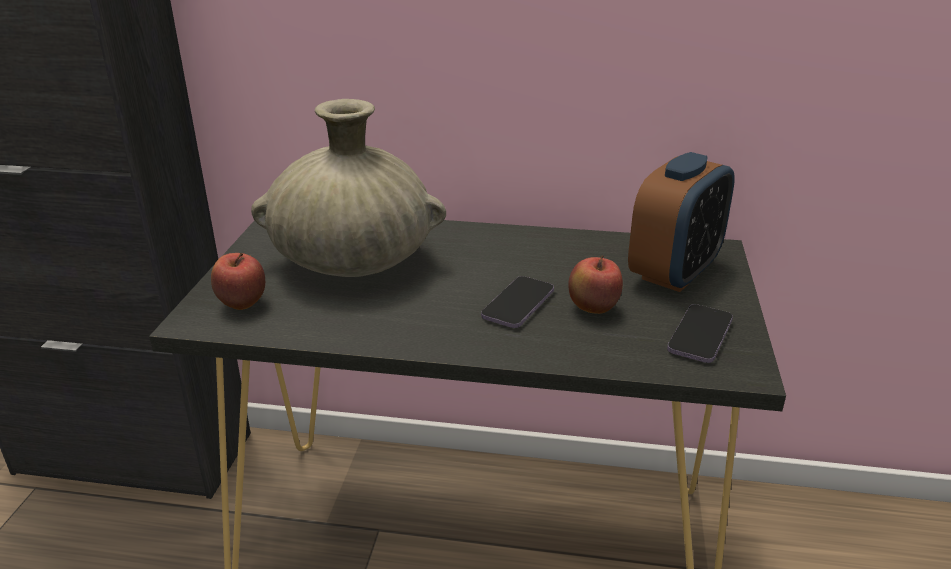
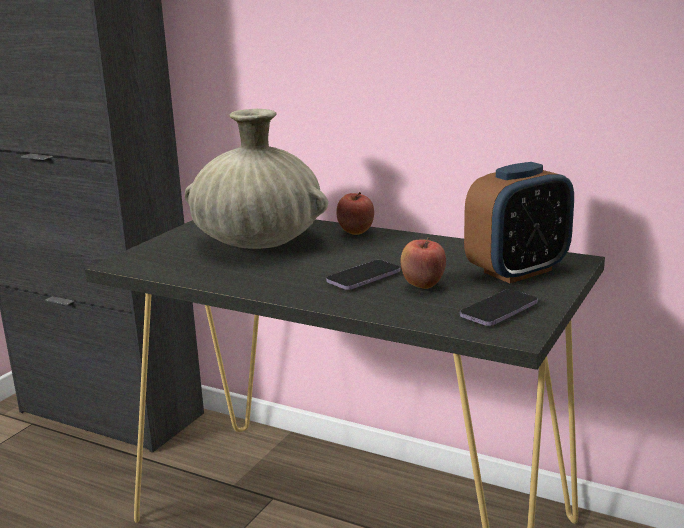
camera: 20 degrees right, 10 degrees down
apple [211,253,265,310] -> apple moved to [336,192,374,235]

